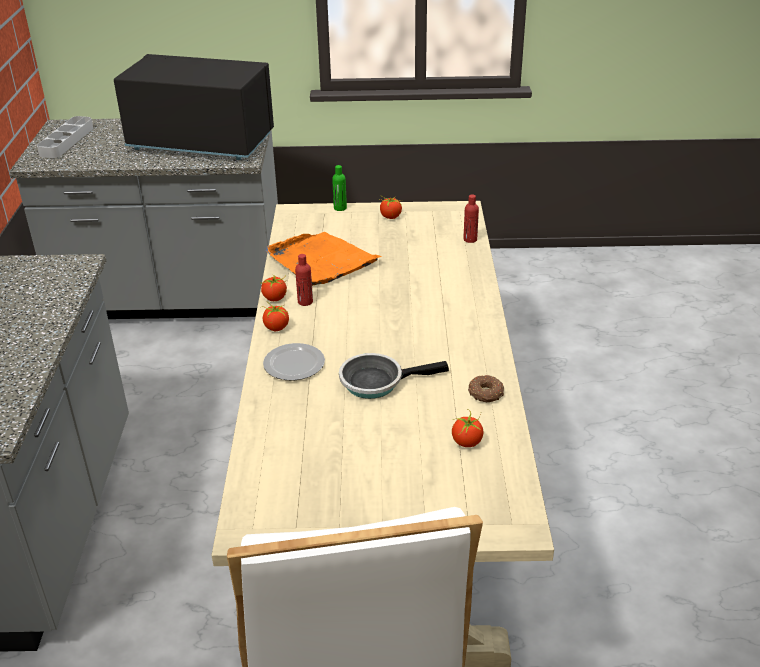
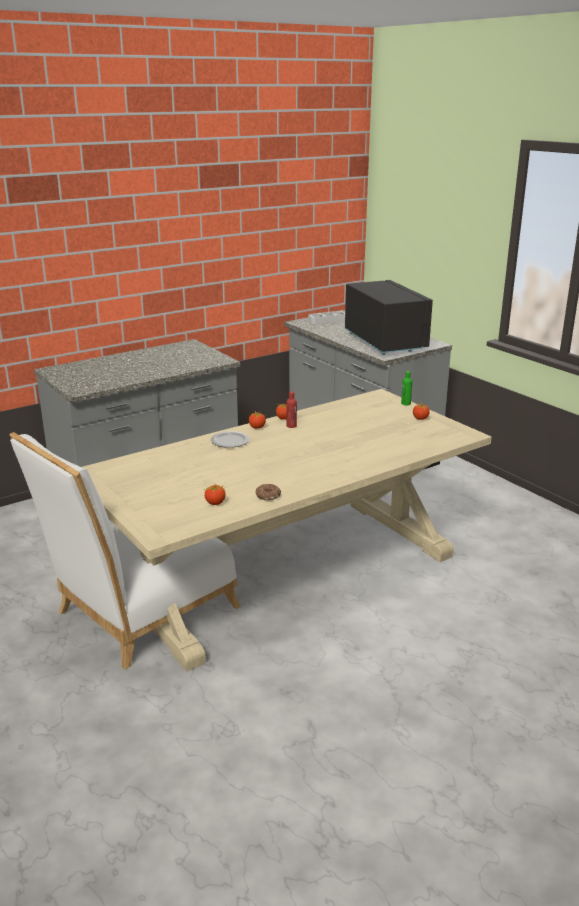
camera: 55 degrees right, 10 degrees down
orange tray [266,232,382,286] -> none
frying pan [339,353,449,399] -> none
red bottle [463,195,479,243] -> none

